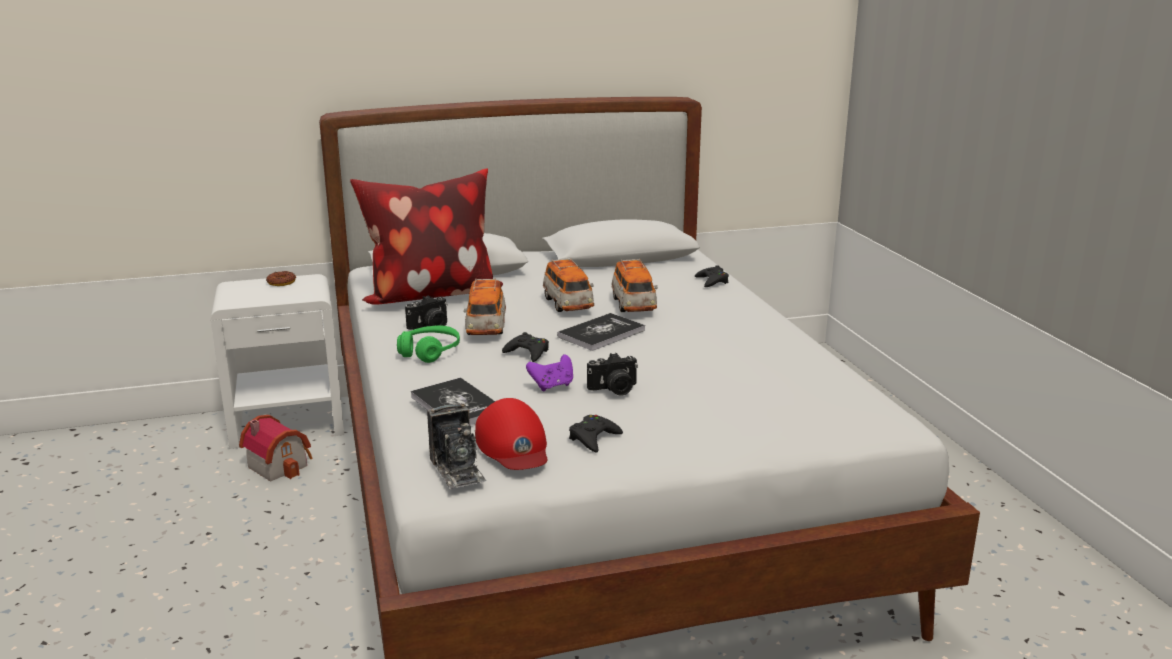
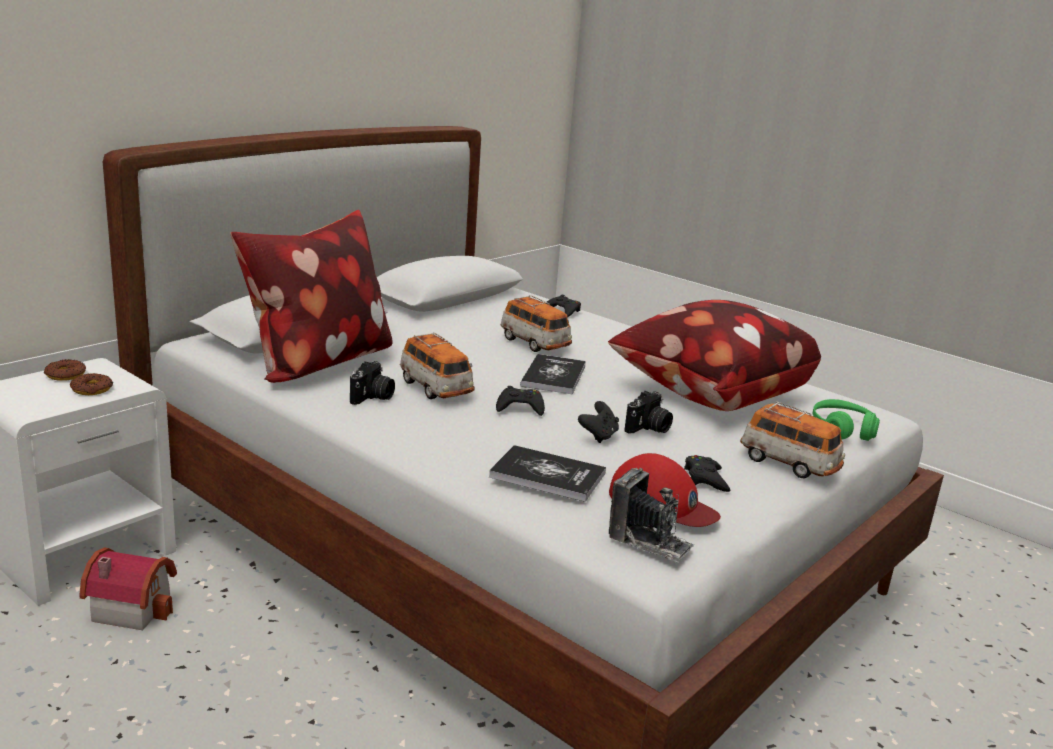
camera: 35 degrees left, 0 degrees up
green headphones [397,325,460,363] -> green headphones moved to [813,399,880,441]
purple game controller [526,354,573,391] -> black game controller [578,401,619,443]
toy car [543,258,594,312] -> toy car moved to [740,401,845,478]
none -> donut [70,373,113,395]
none -> pillow [608,300,821,411]

